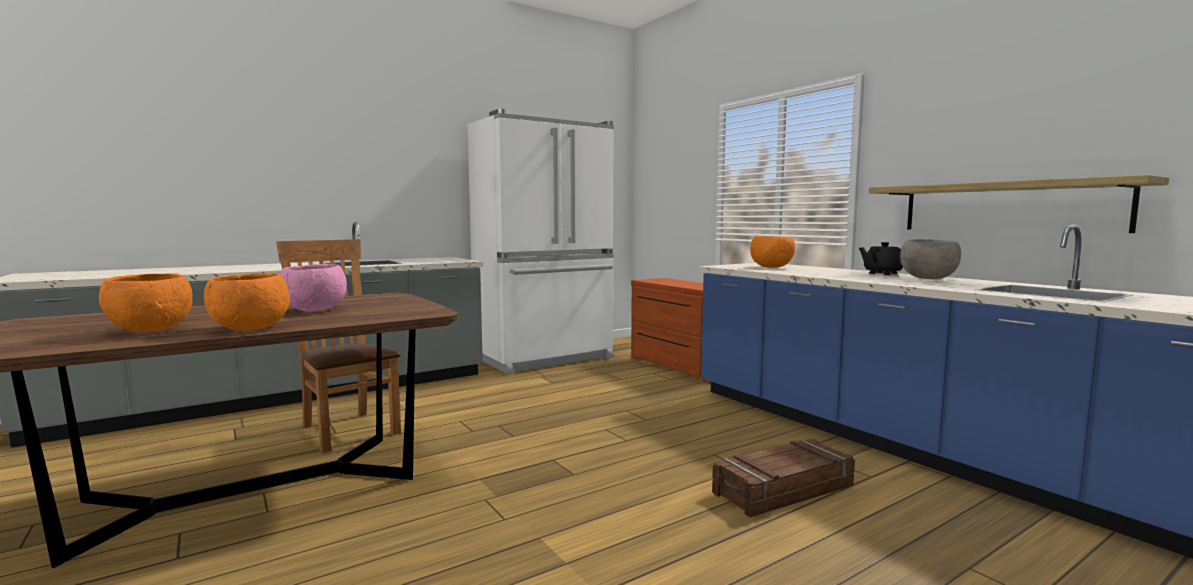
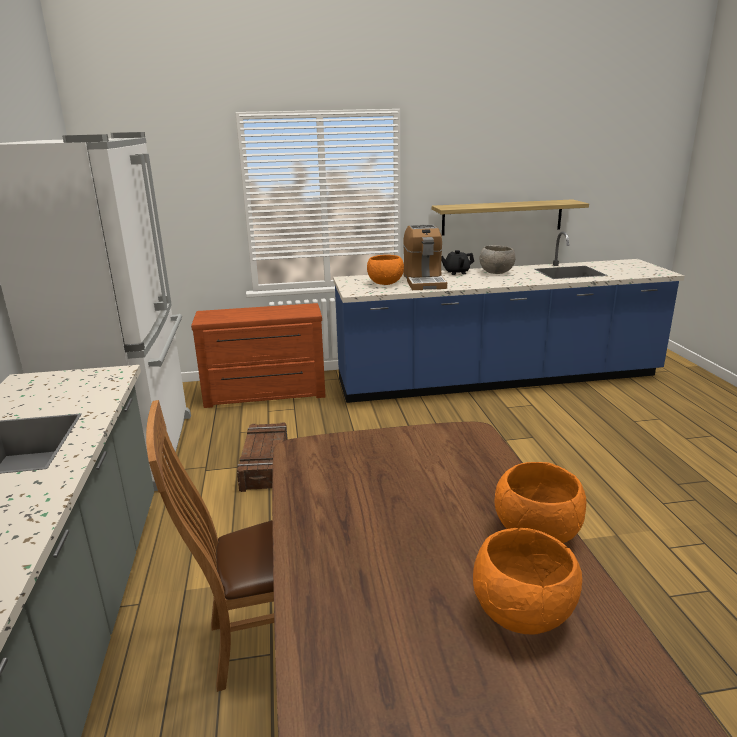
camera: 65 degrees left, 15 degrees up
pink bowl [280,264,347,312] -> none
crate [712,439,855,517] -> crate moved to [237,423,288,492]
none -> coffee machine [403,224,447,290]

